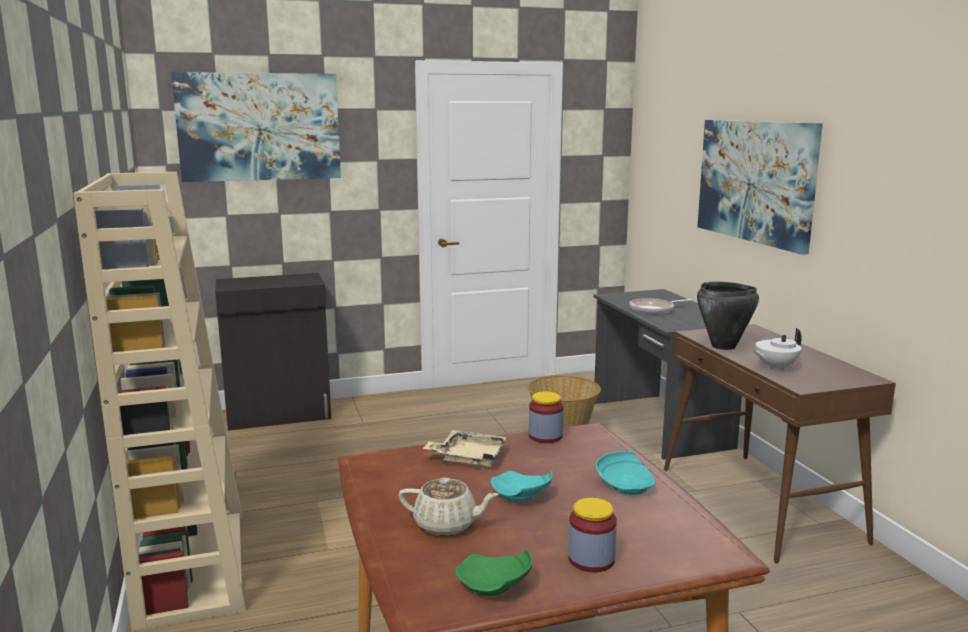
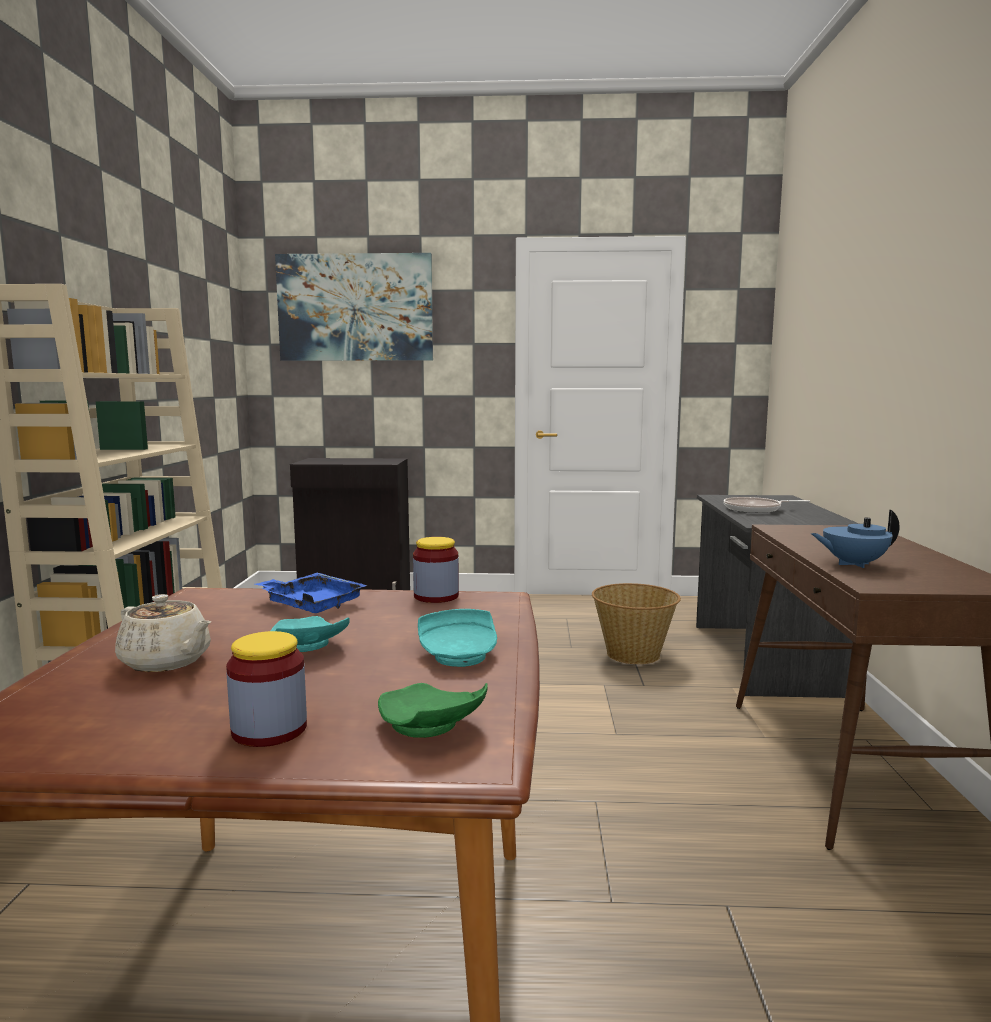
camera: 20 degrees right, 5 degrees down
beige tray [423,430,507,467] -> blue tray [255,573,368,613]
green plate [455,550,532,596] -> green plate moved to [378,683,488,738]
picture [697,120,823,255] -> none
black cooking pot [697,281,759,350] -> none
white teapot [752,328,802,371] -> blue teapot [811,509,900,568]

